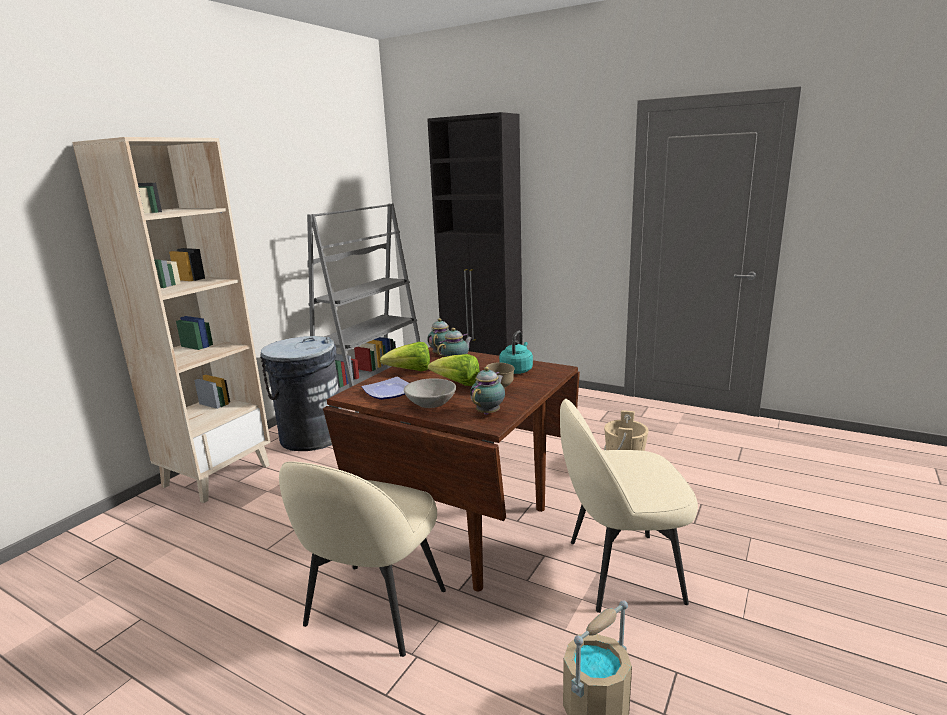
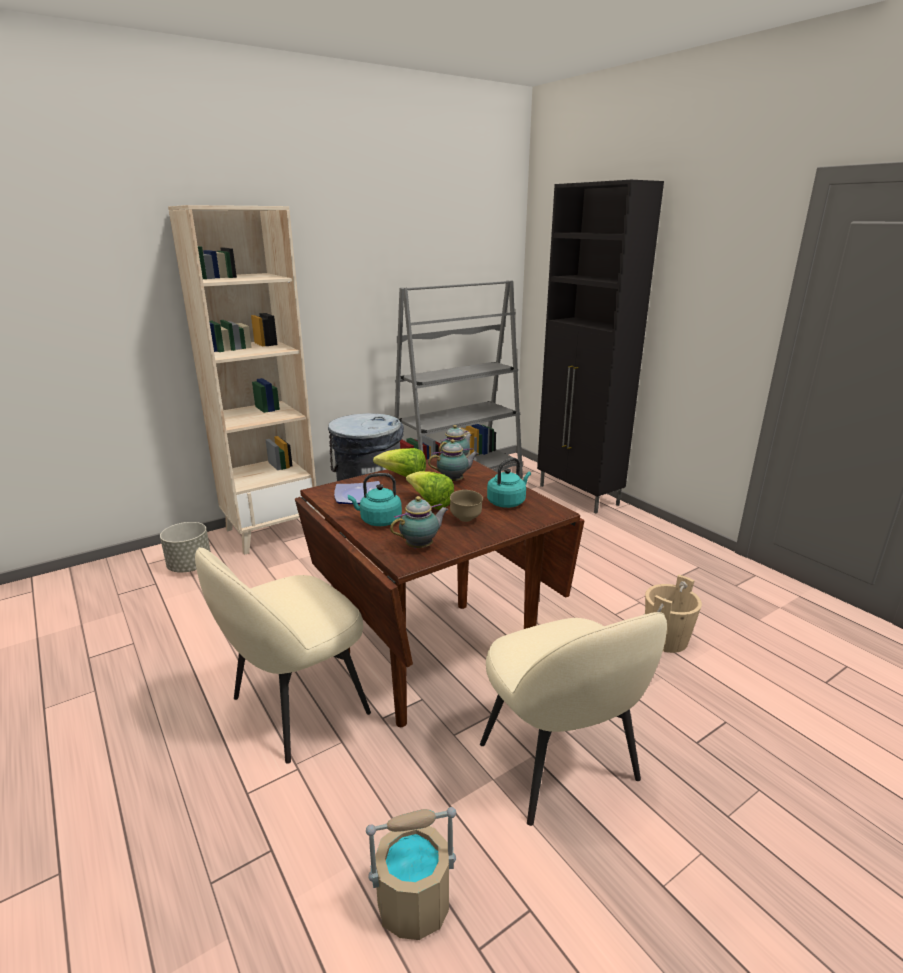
camera: 25 degrees right, 5 degrees up
grey bowl [404,378,456,408] -> turquoise kettle [348,473,402,526]
beige chair [560,399,698,613] -> beige chair turned 135 degrees counterclockwise [480,612,667,826]
none -> grey planter [160,522,211,572]

